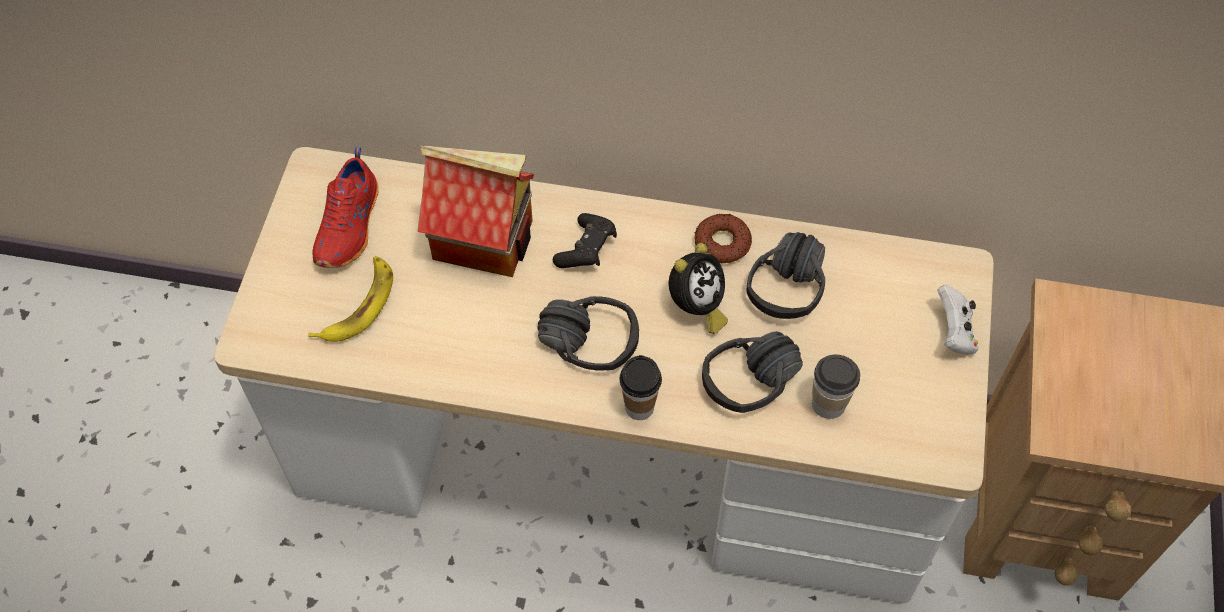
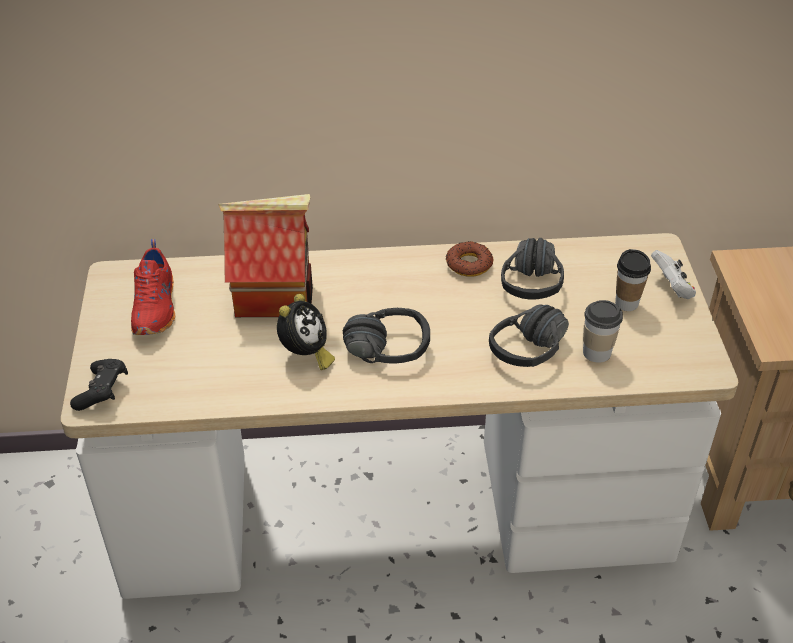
camera: 15 degrees left, 15 degrees down
banana [308,256,393,342] -> none
black game controller [553,213,617,268] -> black game controller moved to [70,359,128,411]
cup [619,355,662,420] -> cup moved to [615,249,651,311]
alarm clock [669,243,728,334] -> alarm clock moved to [277,294,335,370]

